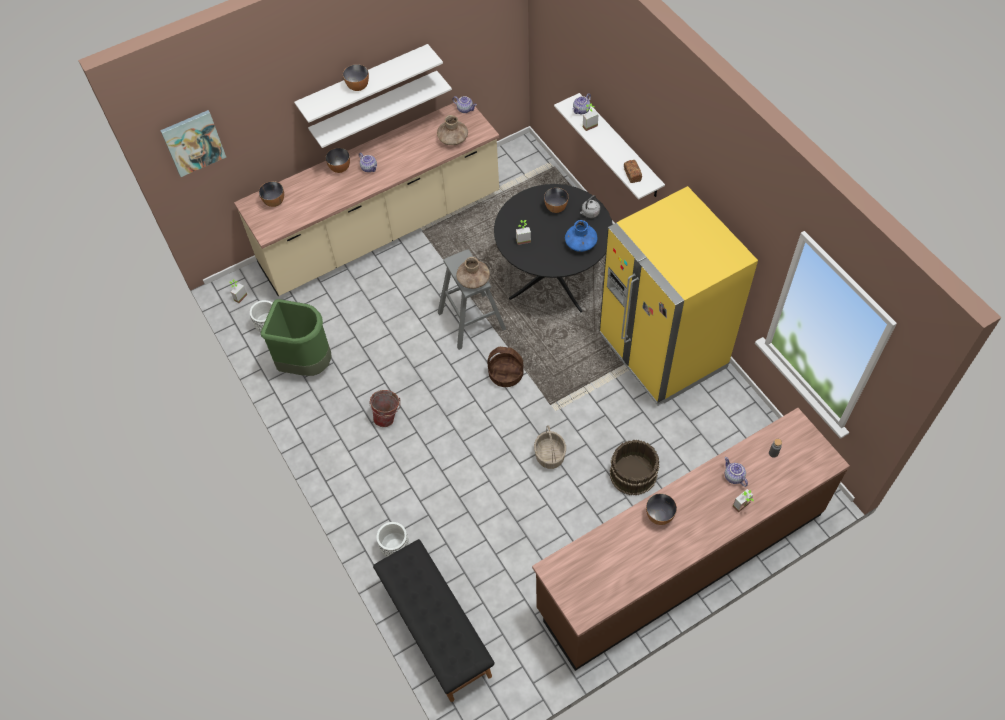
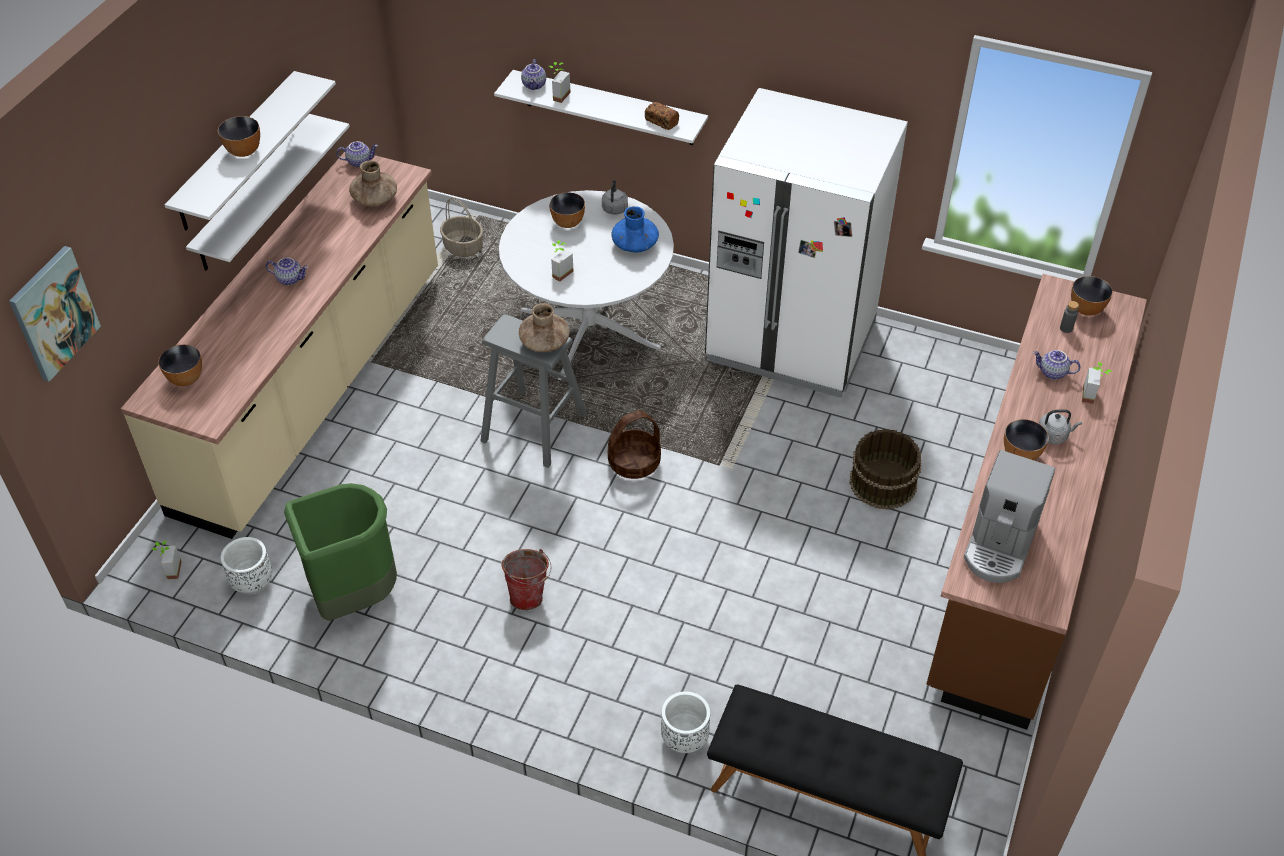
camera: 40 degrees left, 10 degrees down
bowl [325,148,350,173] -> bowl moved to [1071,276,1113,316]
black dining table [494,184,613,312] -> white dining table [499,190,674,380]
basket [534,425,566,469] -> basket moved to [440,198,483,257]
yellow fridge [599,186,758,405] -> white fridge [705,88,908,398]
none -> coffee machine [964,450,1055,583]
none -> grey kettle [1039,409,1082,444]

